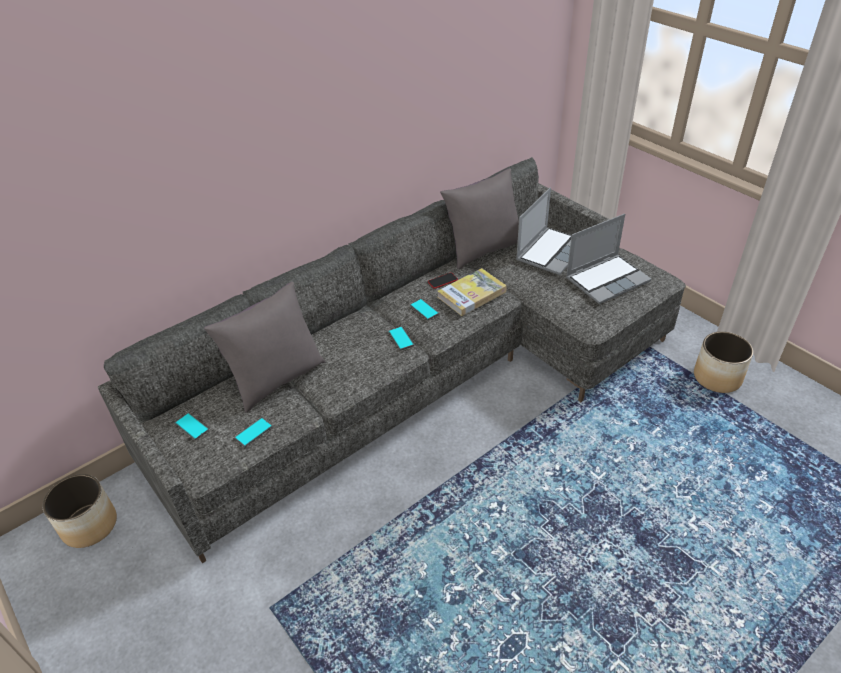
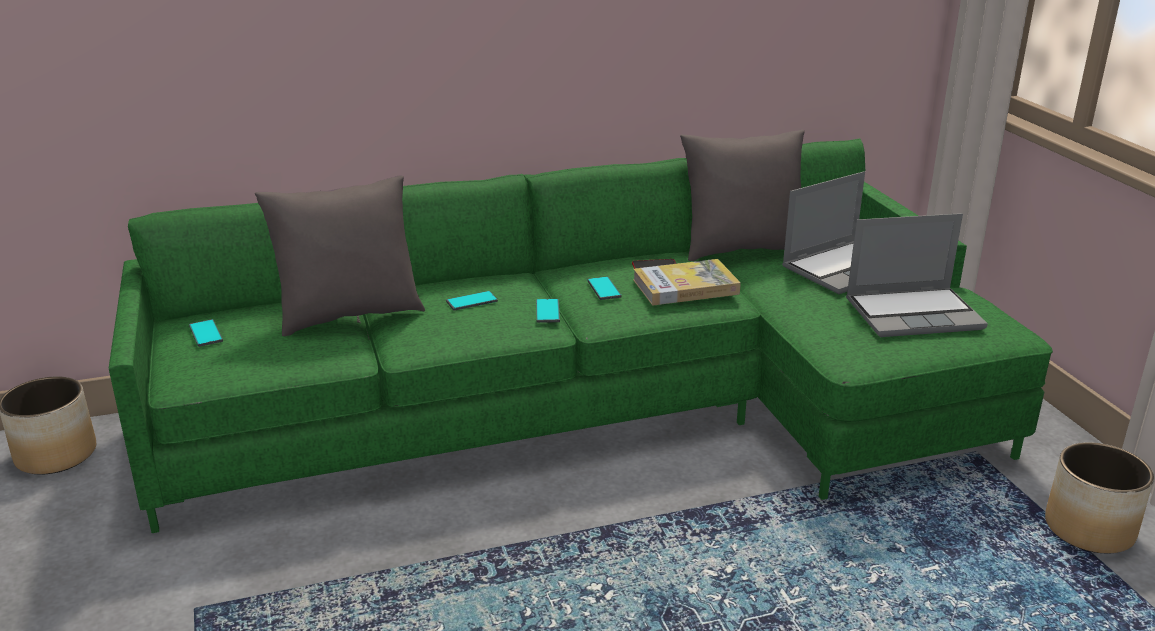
camera: 20 degrees right, 15 degrees down
grey sofa [98,157,686,563] -> green sofa [109,138,1053,533]
phone [234,418,272,447] -> phone moved to [446,291,498,311]

